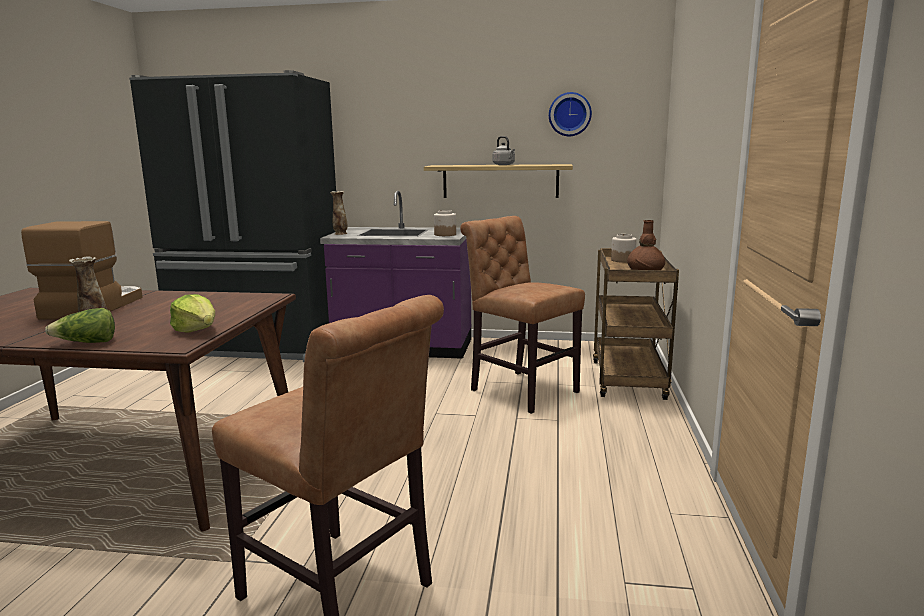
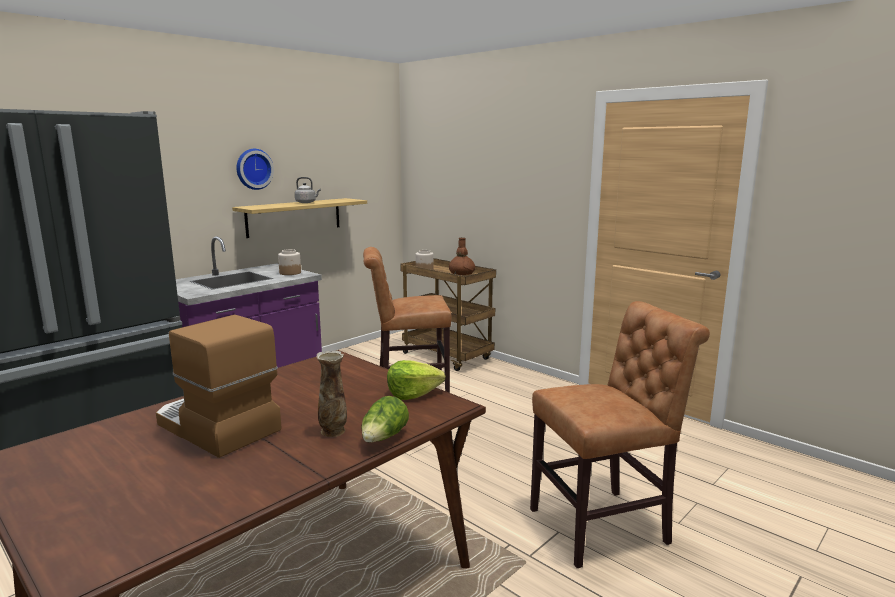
camera: 55 degrees left, 0 degrees up
vase [330,191,348,235] -> none
wall clock [549,92,592,136] -> wall clock moved to [236,149,274,190]

